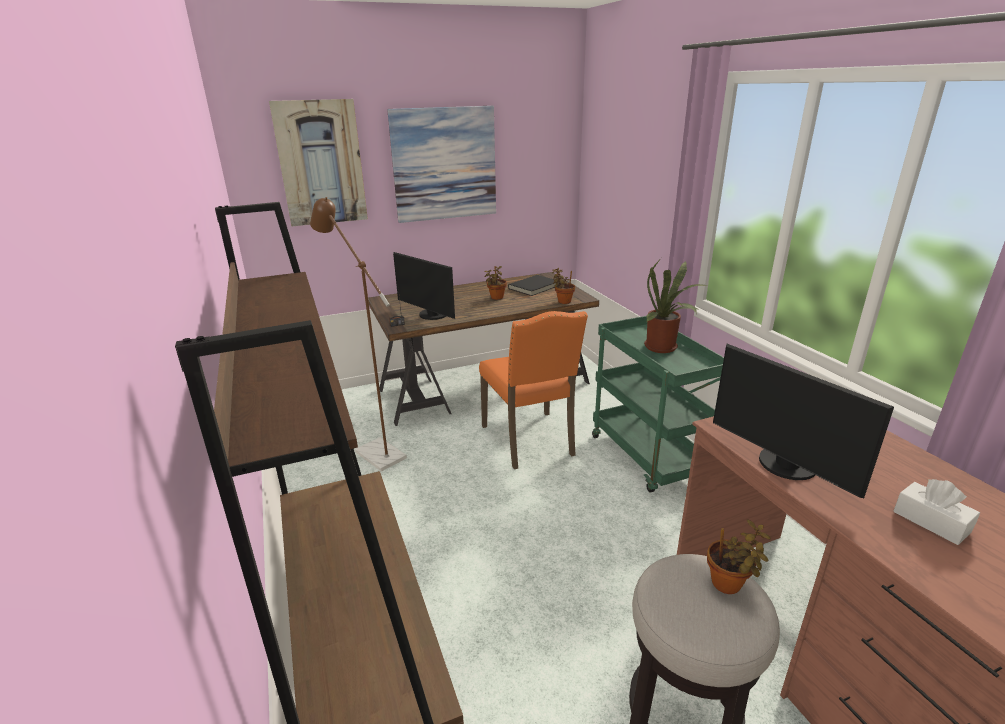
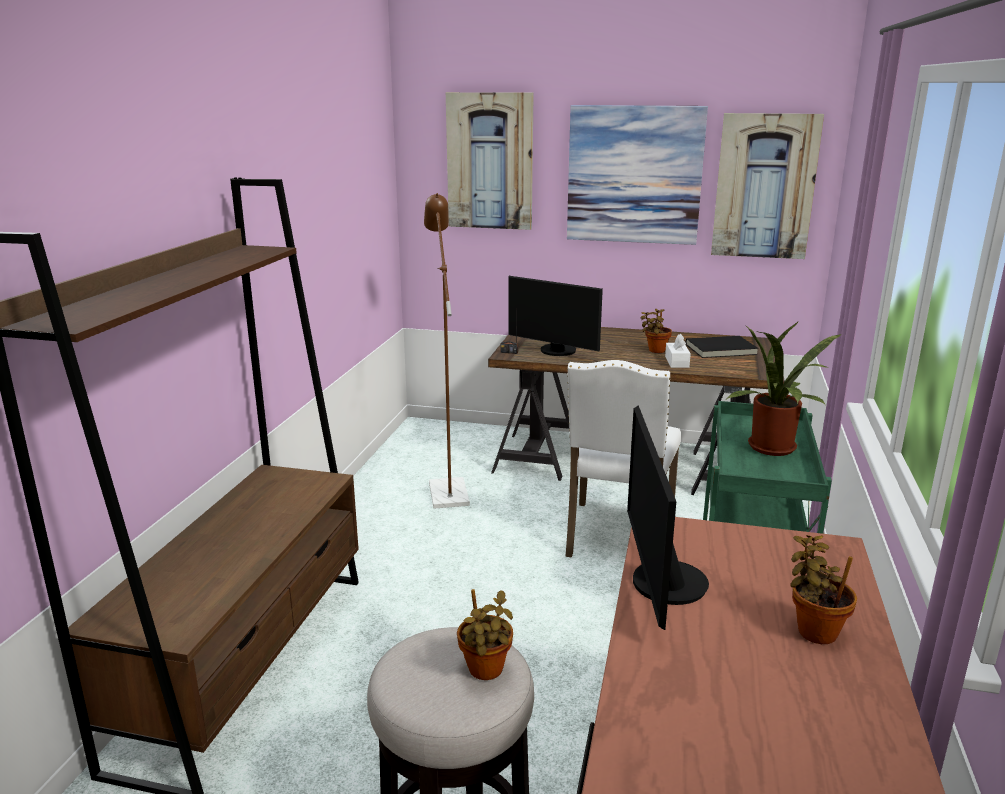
camera: 35 degrees right, 5 degrees down
monitor [393,252,455,320] -> monitor turned 45 degrees counterclockwise [508,276,603,356]
orange chair [479,311,588,469] -> white chair [566,360,681,557]
potted plant [552,268,575,304] -> potted plant moved to [790,535,857,644]
white tissue box [893,479,980,545] -> white tissue box moved to [665,334,691,368]
none -> picture [711,113,824,259]

